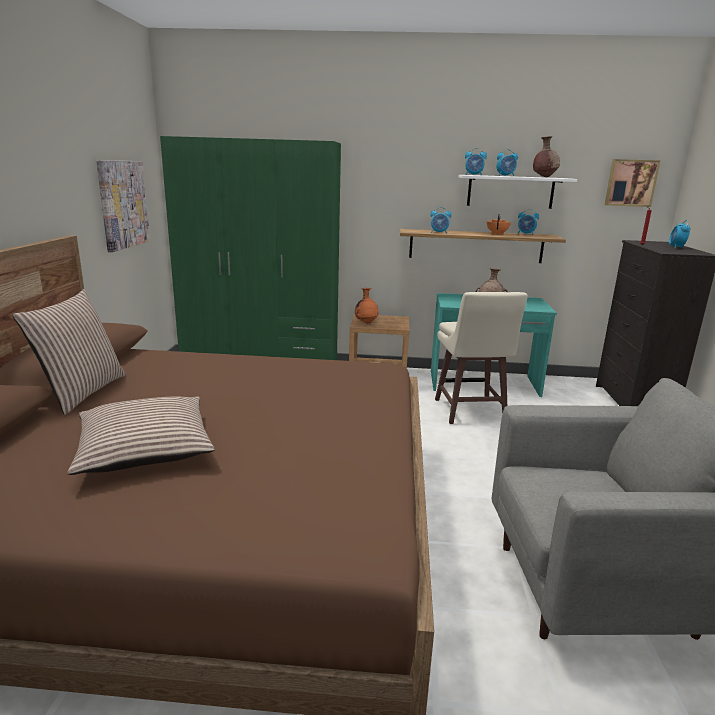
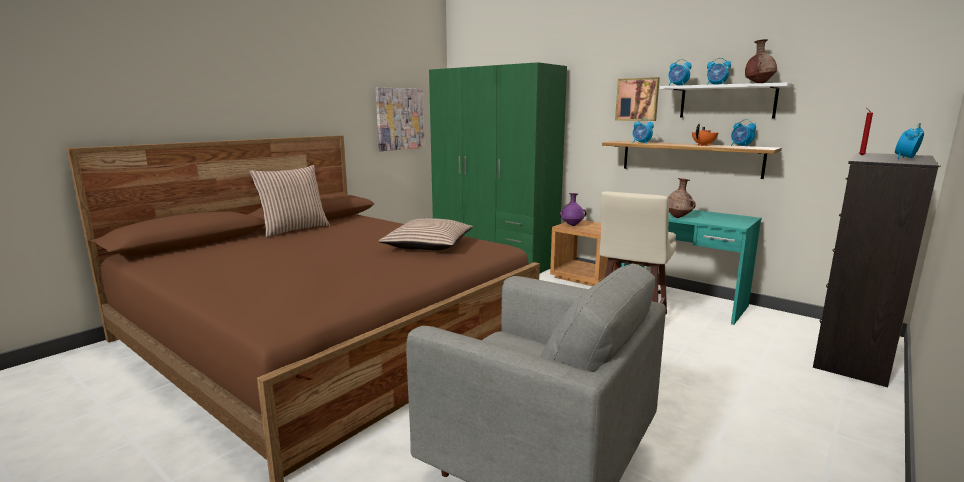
camera: 35 degrees right, 5 degrees down
pillow [68,396,215,475] -> pillow moved to [379,218,473,250]
orange vase [355,288,379,324] -> purple vase [560,193,586,226]
picture [605,159,660,207] -> picture moved to [615,77,660,121]

